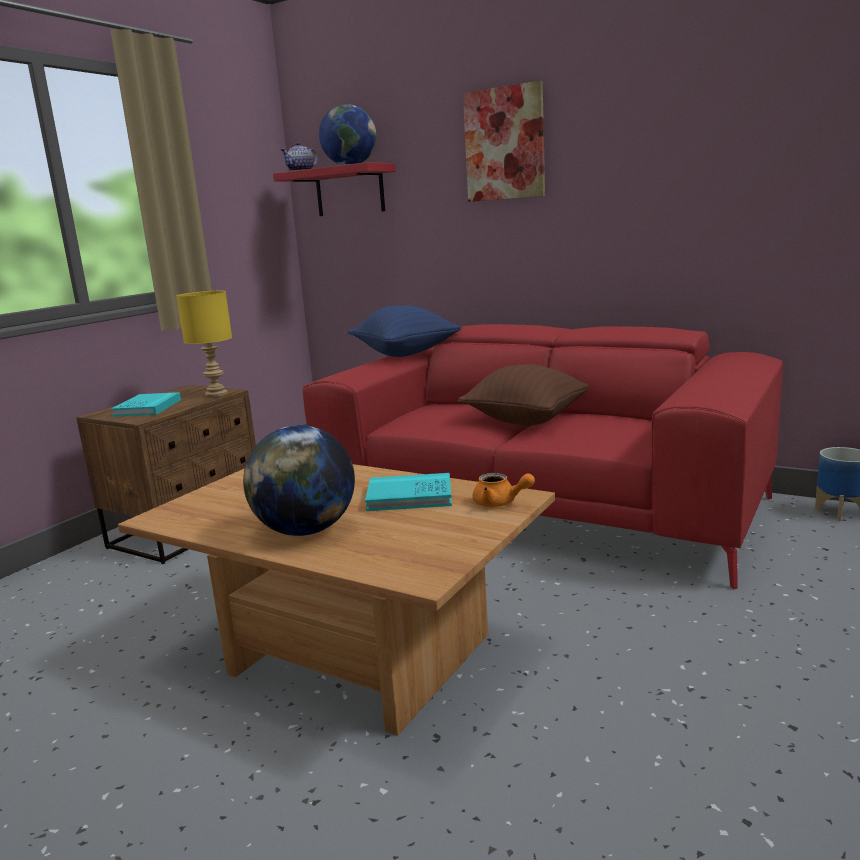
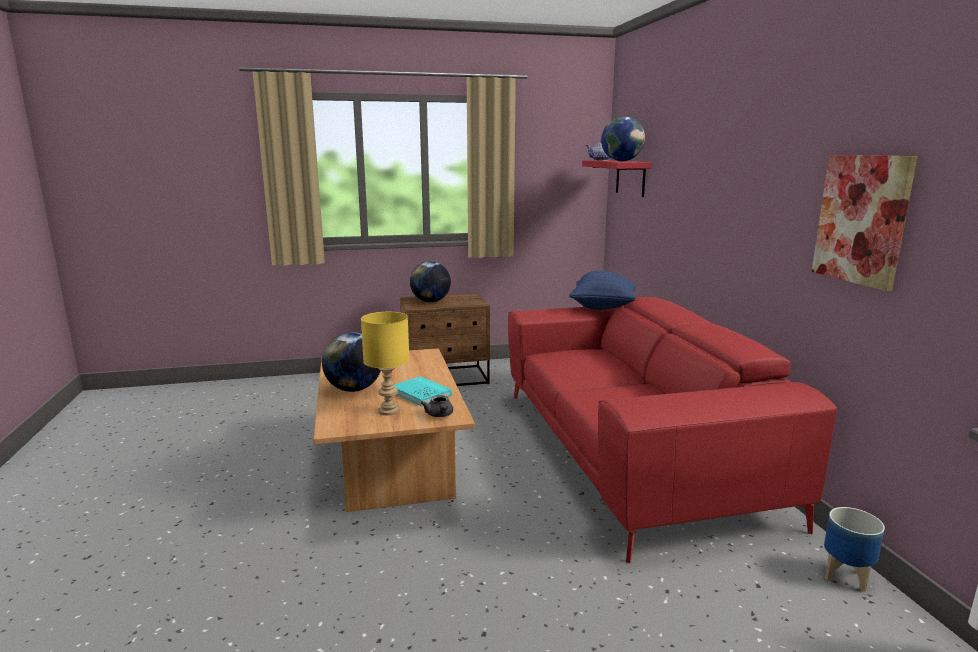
camera: 45 degrees right, 0 degrees up
turquoise book [111,392,181,417] -> globe [410,261,451,302]
yellow table lamp [176,291,232,397] -> yellow table lamp moved to [361,312,409,415]
brown pillow [458,364,588,425] -> none
picture [463,81,545,202] -> picture moved to [812,155,918,291]
orange teapot [473,473,535,507] -> grey teapot [421,395,453,417]

